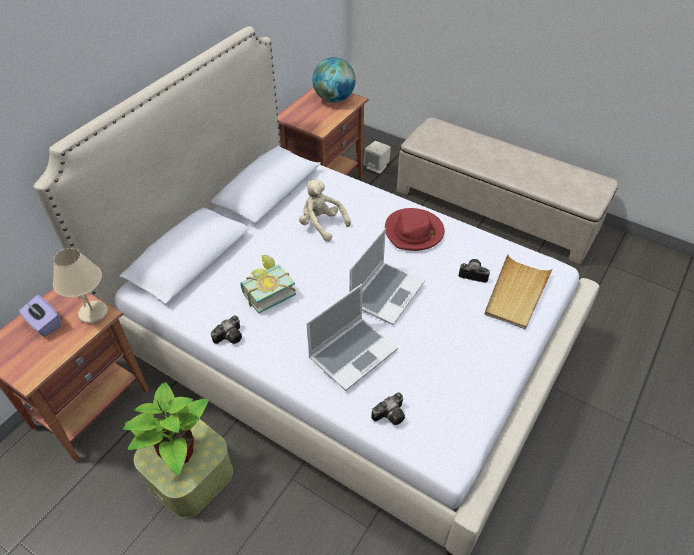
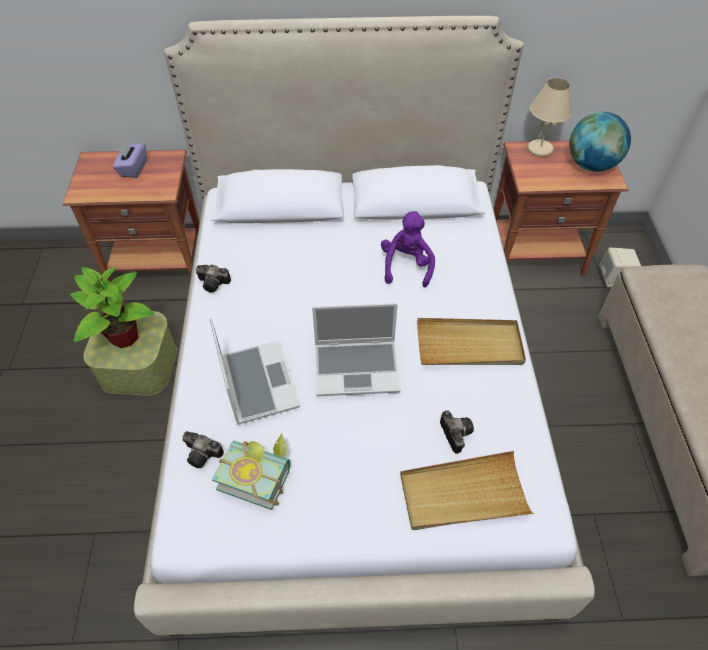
camera: 55 degrees right, 5 degrees up
beige table lamp [53,248,108,324] -> beige table lamp moved to [528,78,573,157]
book [240,255,296,313] -> book moved to [212,433,290,510]
beige plush toy [299,180,351,242] -> purple plush toy [381,211,435,288]
laptop [306,284,398,391] -> laptop turned 120 degrees counterclockwise [210,318,300,425]
red hat [385,208,444,251] -> beige tray [417,318,526,365]

